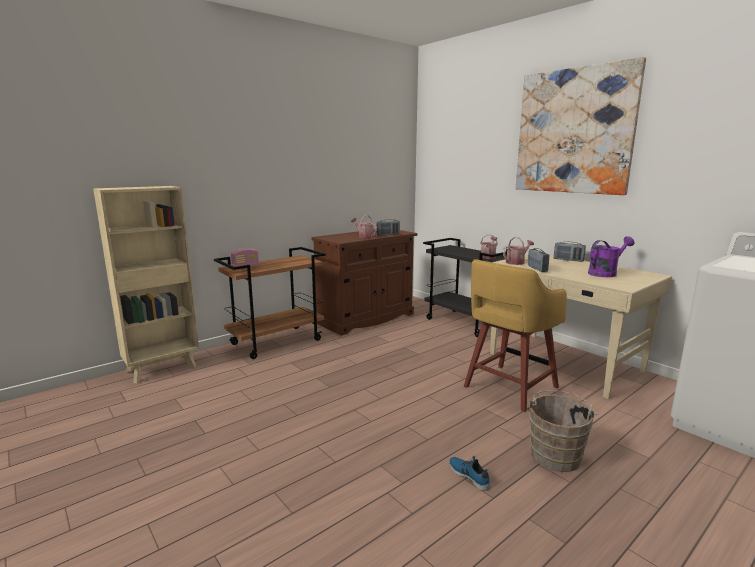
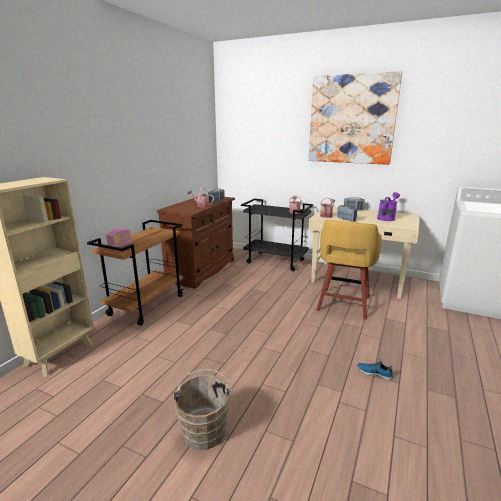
camera: 25 degrees left, 5 degrees up
brown bucket [527,390,598,472] -> brown bucket moved to [172,369,233,450]

